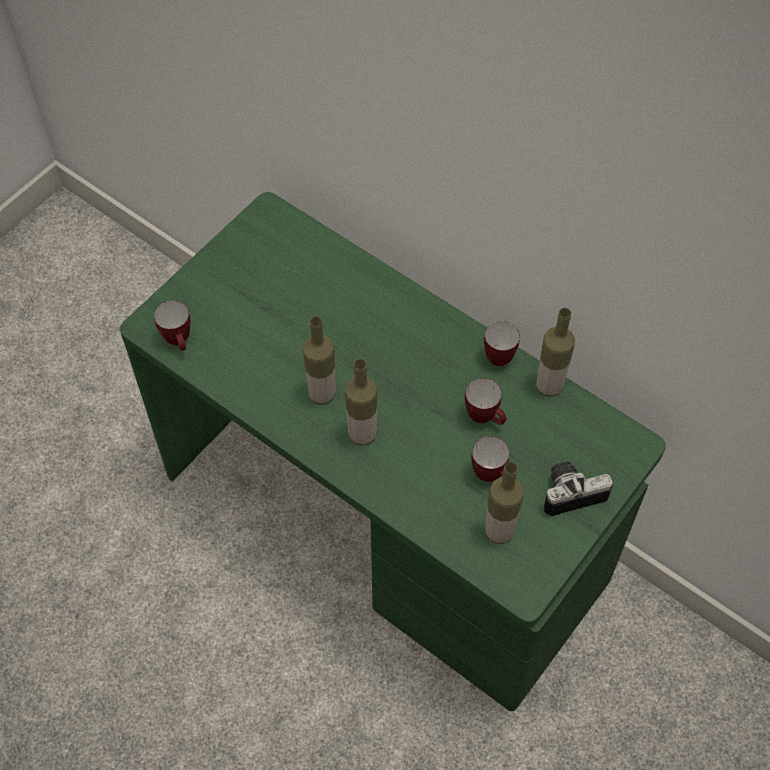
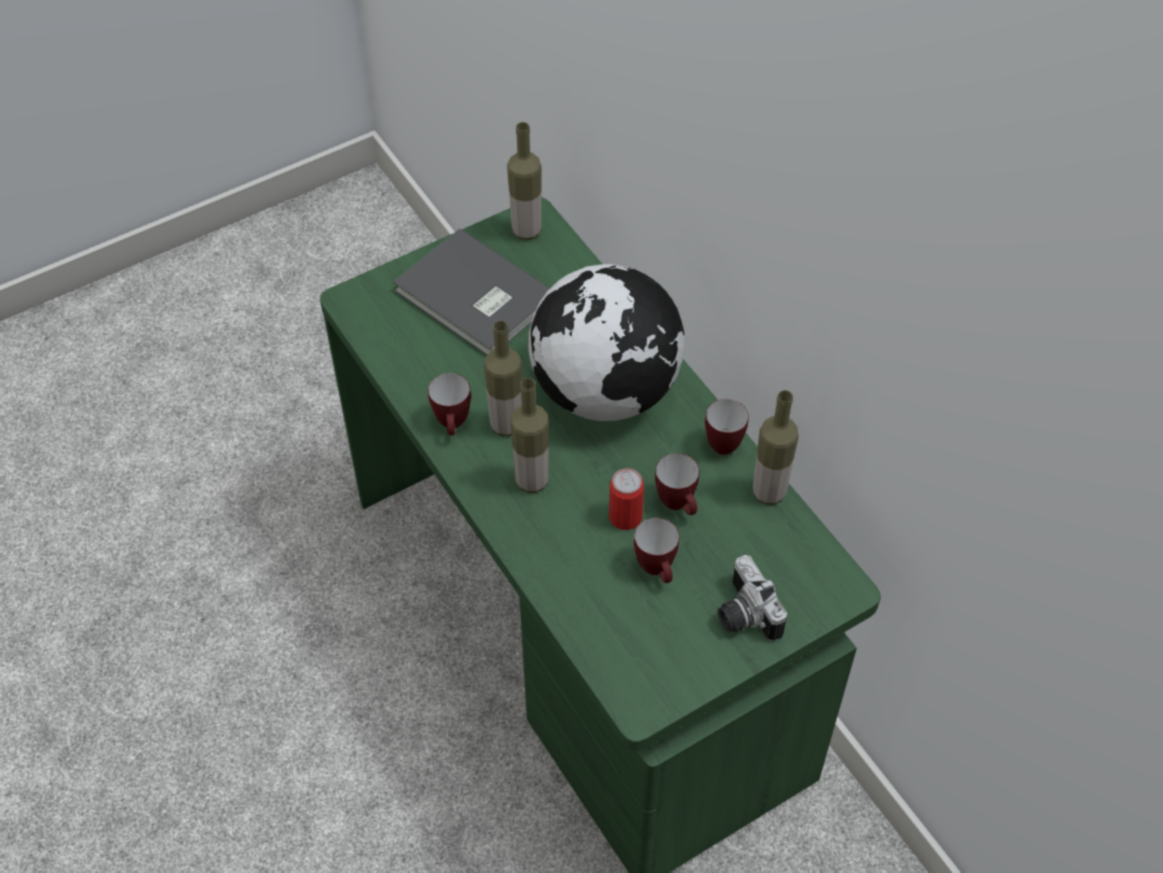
camera: 20 degrees right, 5 degrees down
mug [154,301,190,351] -> mug moved to [428,373,471,435]
bottle [485,462,524,544] -> bottle moved to [507,122,542,241]
camera [544,461,613,516] -> camera turned 120 degrees counterclockwise [718,555,787,641]
none -> grey book [393,228,550,356]
none -> globe [528,264,685,421]
none -> can [609,468,644,530]

